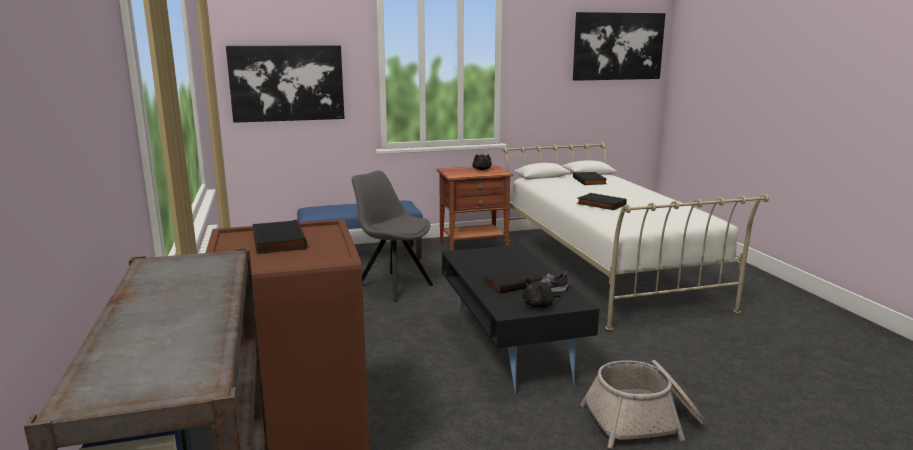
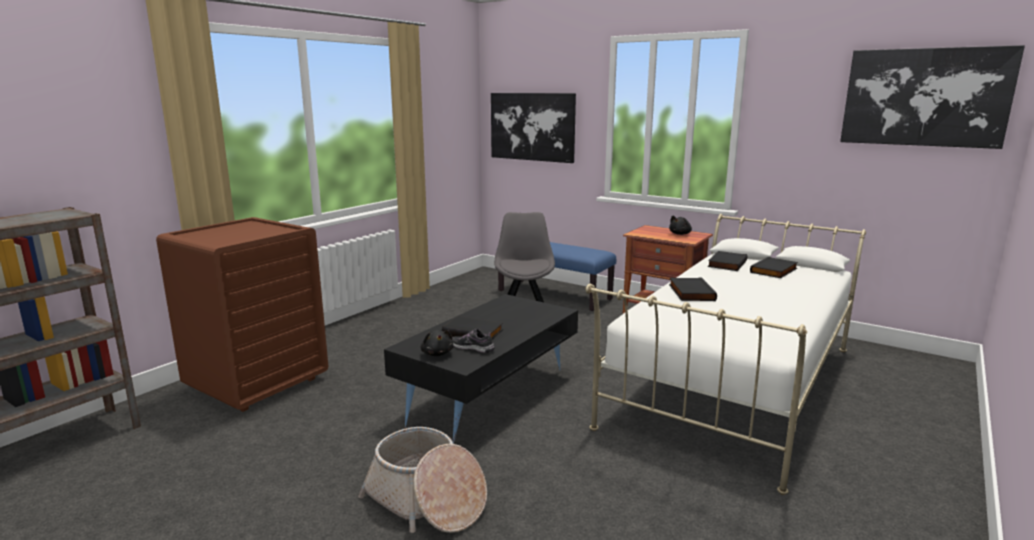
camera: 50 degrees right, 0 degrees up
black book [253,220,307,254] -> black book moved to [707,251,747,271]
black plush toy [523,278,561,308] -> black plush toy turned 135 degrees counterclockwise [421,330,453,356]

